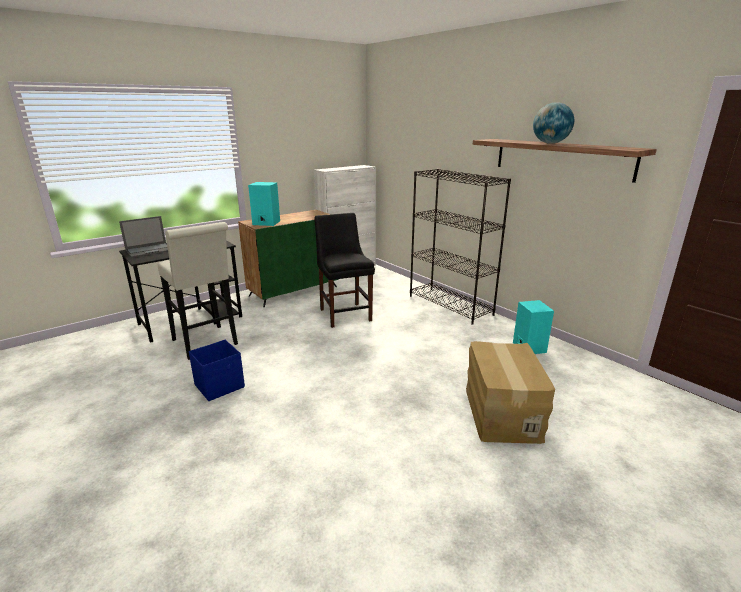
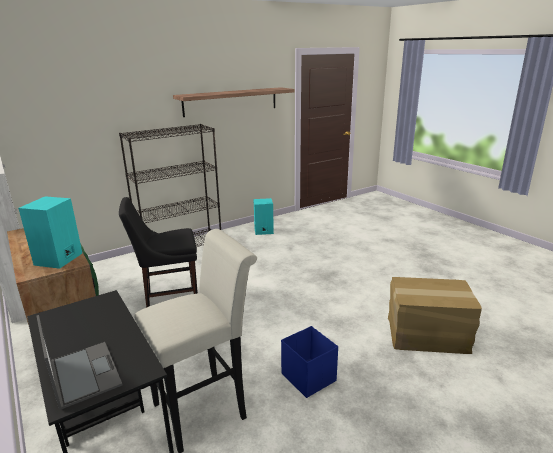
camera: 85 degrees left, 0 degrees up
cardboard box [466,341,555,444] -> cardboard box moved to [388,277,482,354]
globe [533,102,574,144] -> none

